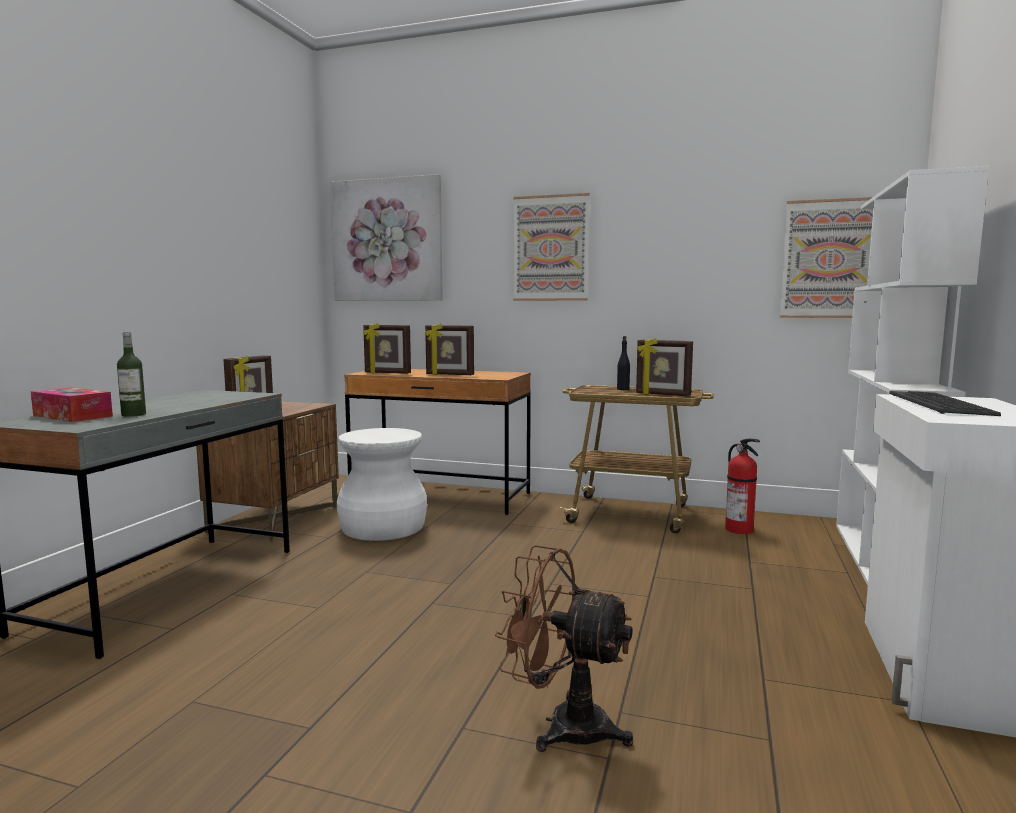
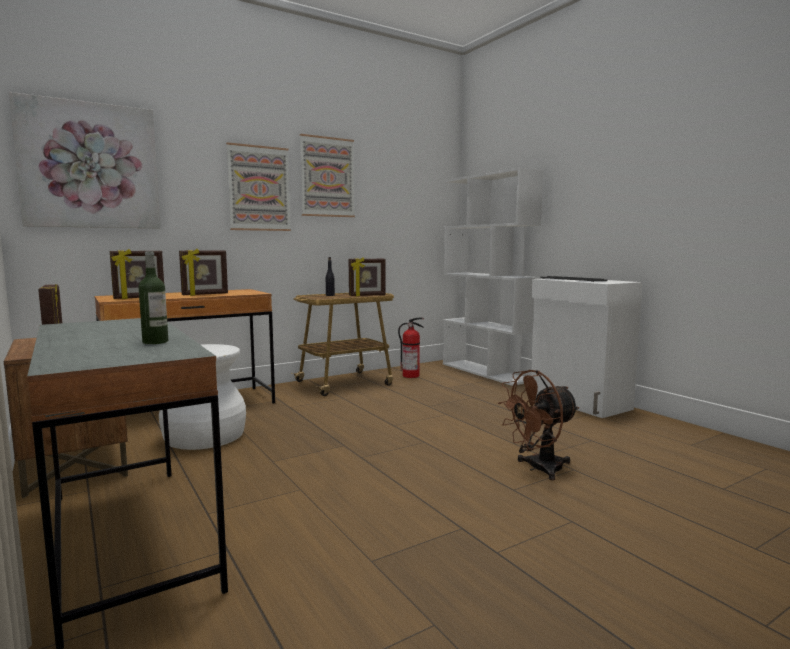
camera: 50 degrees left, 0 degrees up
tissue box [31,388,113,422] -> none
picture [780,197,873,318] -> picture moved to [300,134,355,217]

